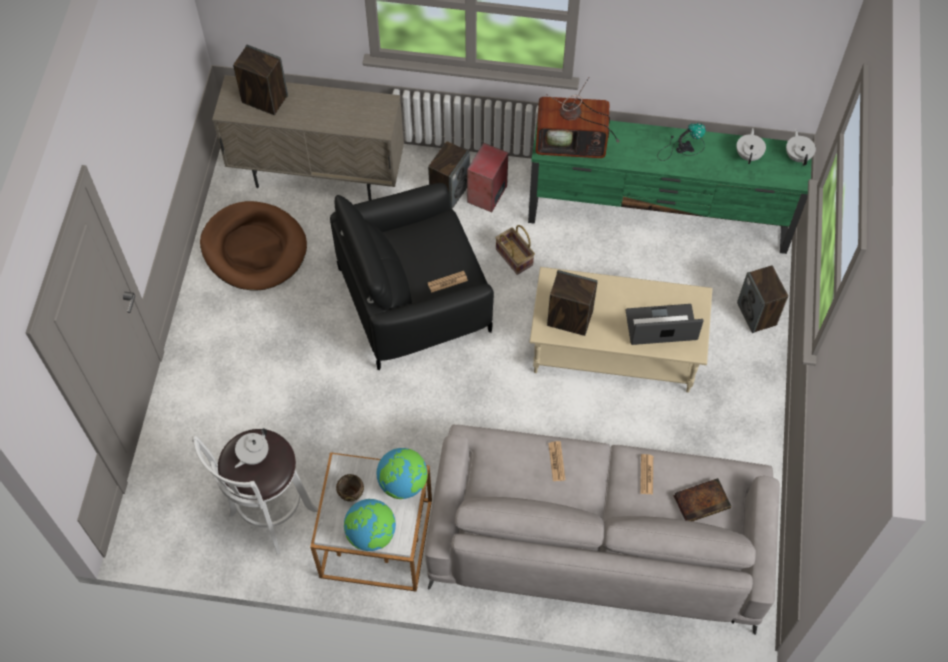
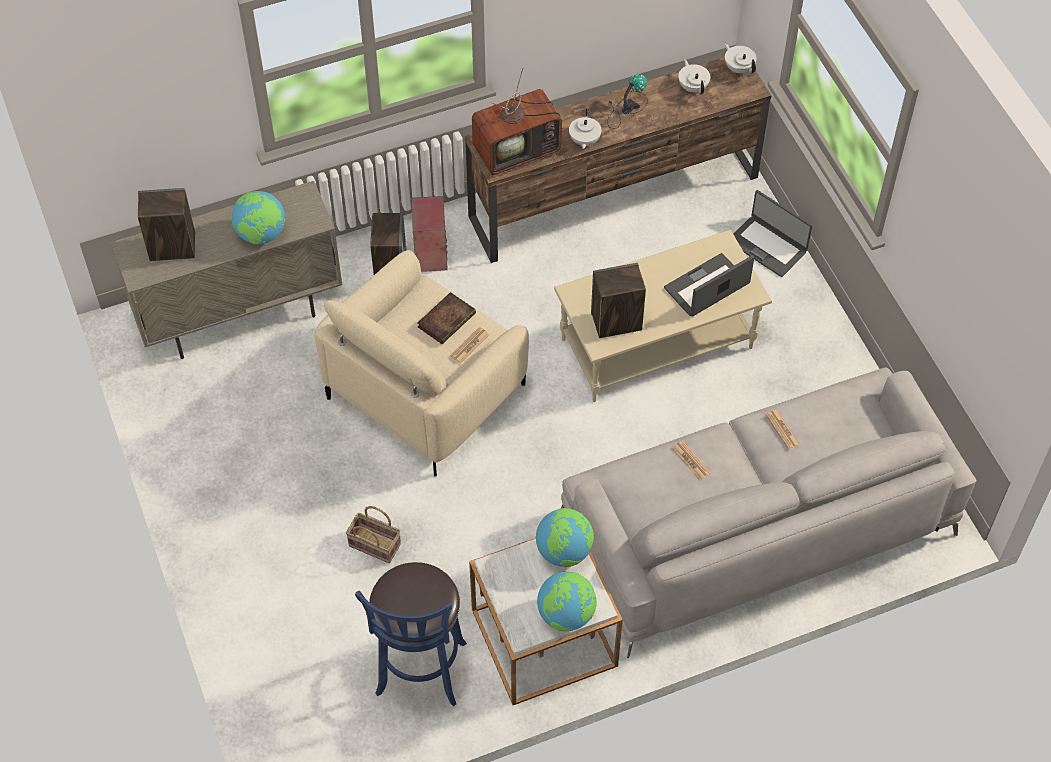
camera: 30 degrees left, 5 degrees down
white stool [192,429,318,554] -> blue stool [355,562,467,706]
brown dog bed [200,201,307,291] -> none
white teapot [235,428,268,468] -> white teapot moved to [569,108,601,149]
black armchair [330,183,494,370] -> beige armchair [315,250,529,476]
brown bowl [336,474,364,501] -> none
basket [495,225,535,275] -> basket moved to [346,506,401,563]
green tv stand [528,119,812,254] -> brown tv stand [465,57,772,263]
book [674,478,731,521] -> book moved to [417,292,476,344]
speaker [737,266,788,333] -> laptop [733,190,813,277]
none -> globe [231,191,285,244]

